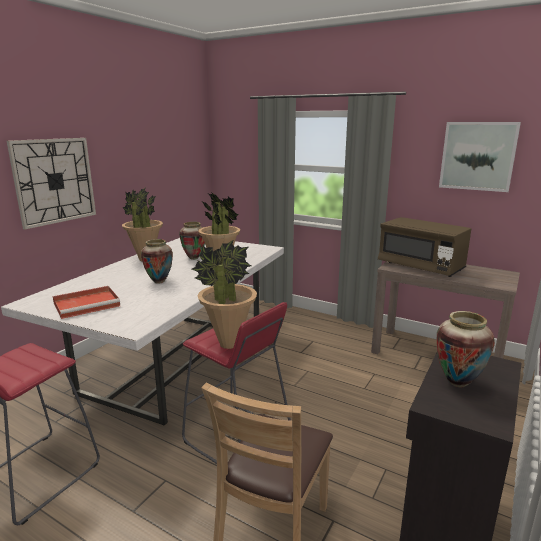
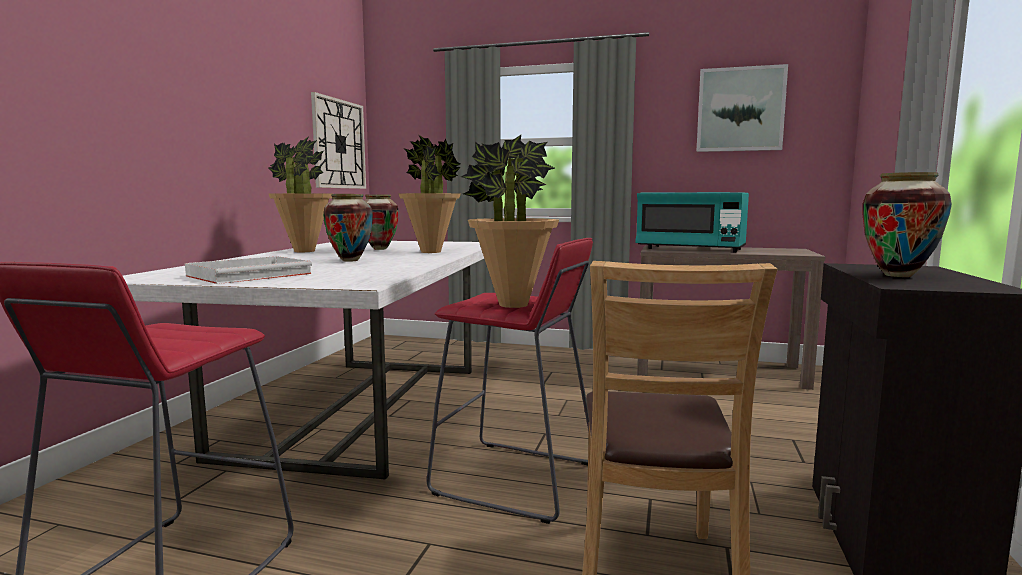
camera: 15 degrees left, 10 degrees down
wall clock [7,138,96,229] -> wall clock moved to [311,92,366,189]
red tray [53,286,120,319] -> white tray [185,256,312,284]
brown microwave [378,217,471,277] -> turquoise microwave [635,192,749,252]

